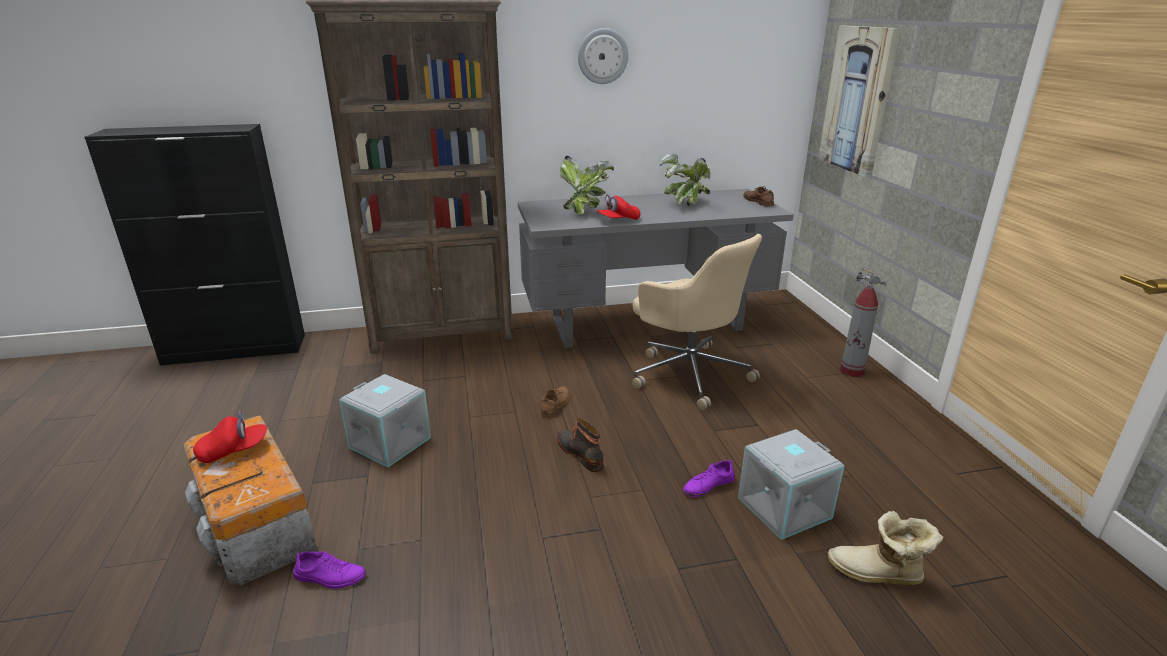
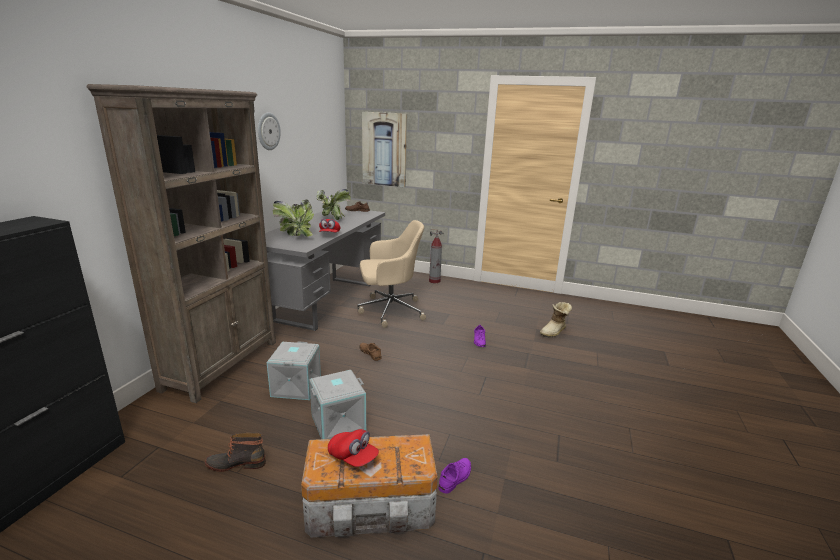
camera: 60 degrees left, 5 degrees down
red cap [193,411,267,463] -> red cap turned 120 degrees clockwise [328,429,379,467]
boot [557,418,603,472] -> boot moved to [205,433,266,472]
grey storage box [738,429,845,540] -> grey storage box moved to [267,341,321,400]

